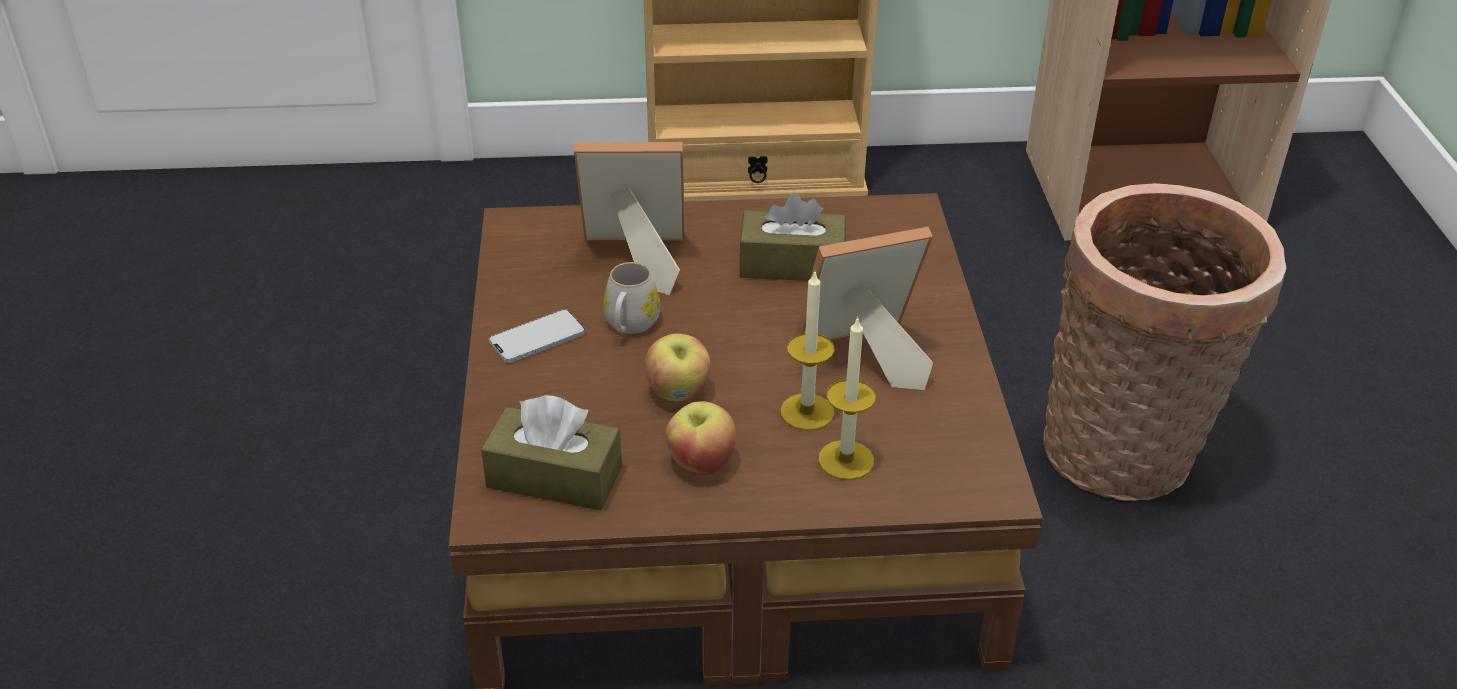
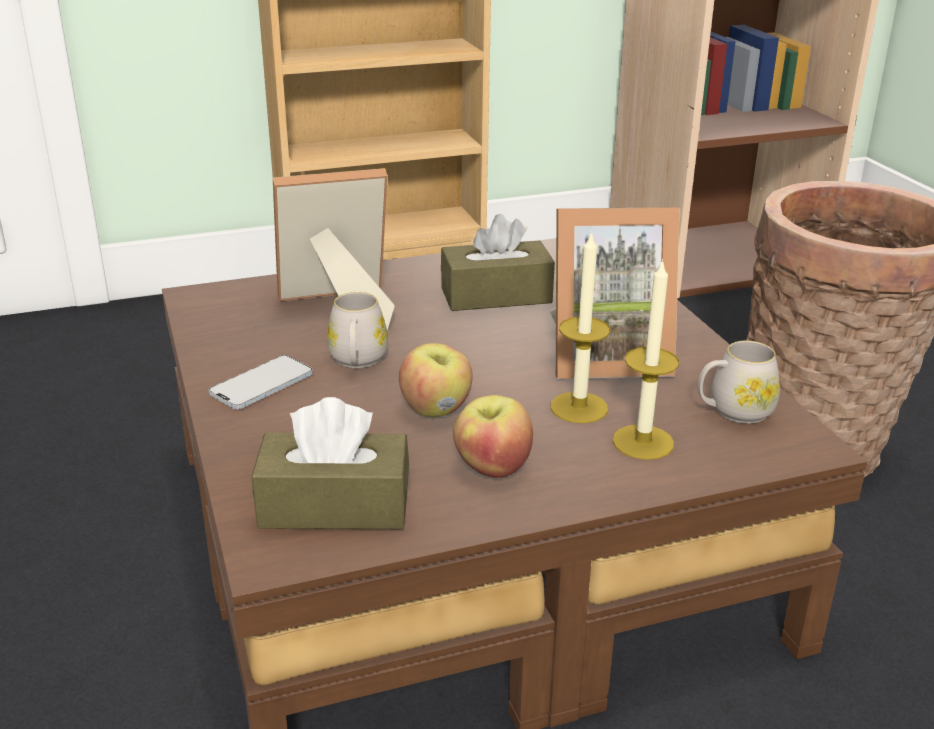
camera: 15 degrees left, 10 degrees down
picture frame [795,227,933,390] -> picture frame turned 150 degrees counterclockwise [550,207,679,379]
none -> white mug [698,341,780,424]

